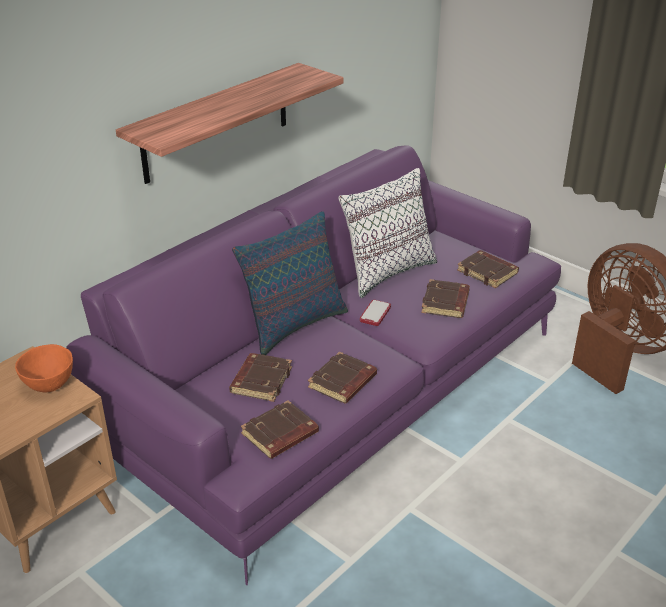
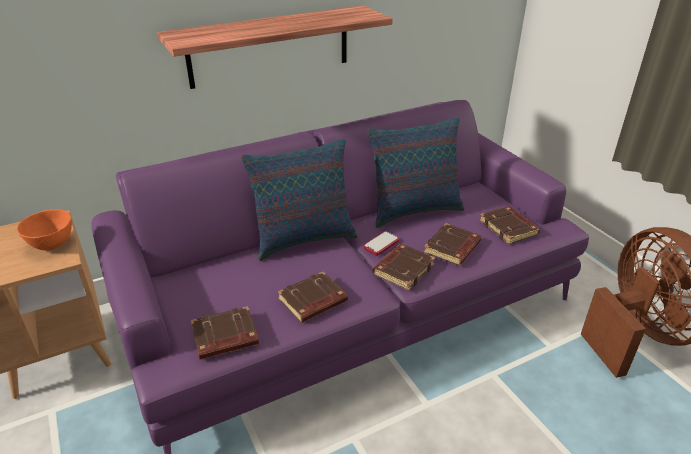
camera: 20 degrees right, 0 degrees up
brown book [229,353,292,402] -> brown book moved to [373,244,435,291]
white pillow [338,168,437,298] -> blue pillow [367,117,464,228]

